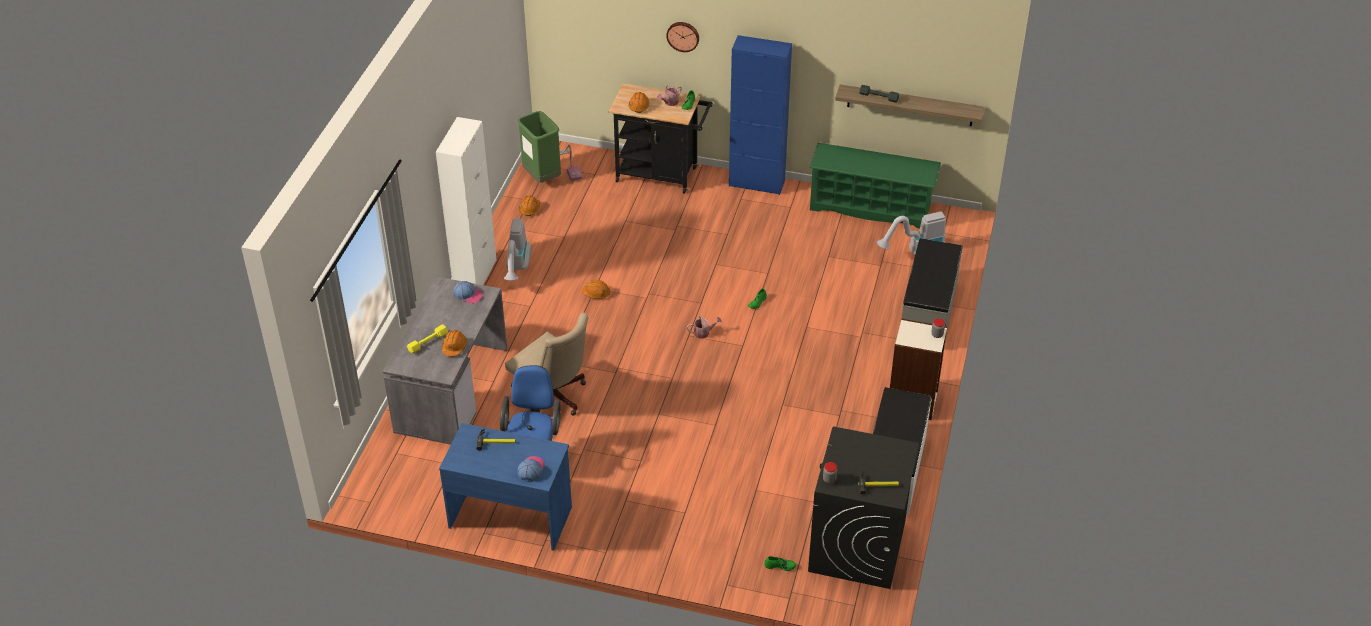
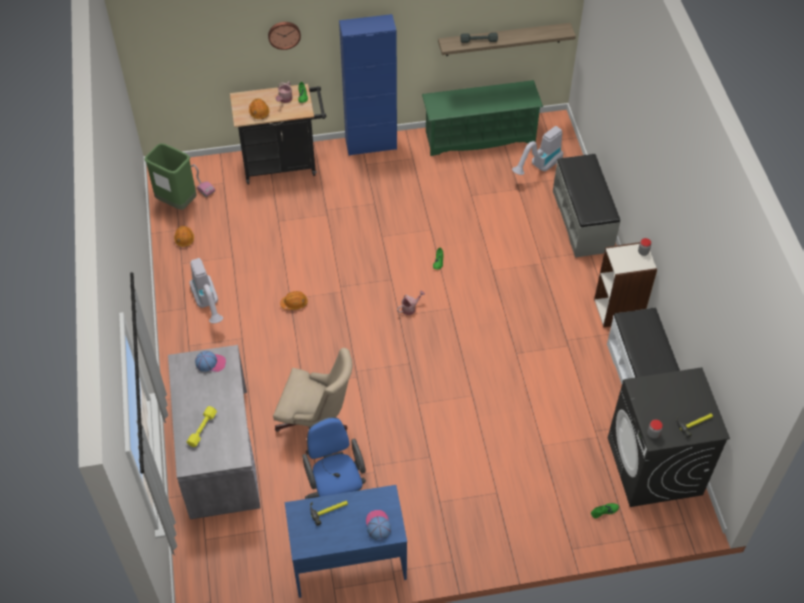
camera: 25 degrees left, 10 degrees up
white cabinet [436,117,497,285] -> none
orange hard hat [442,330,467,357] -> none

